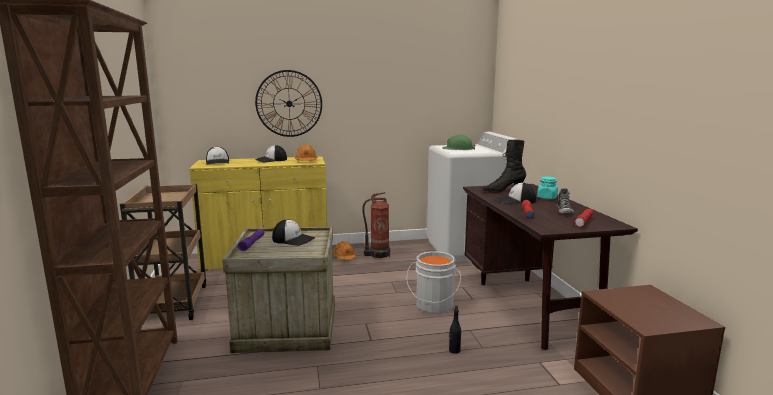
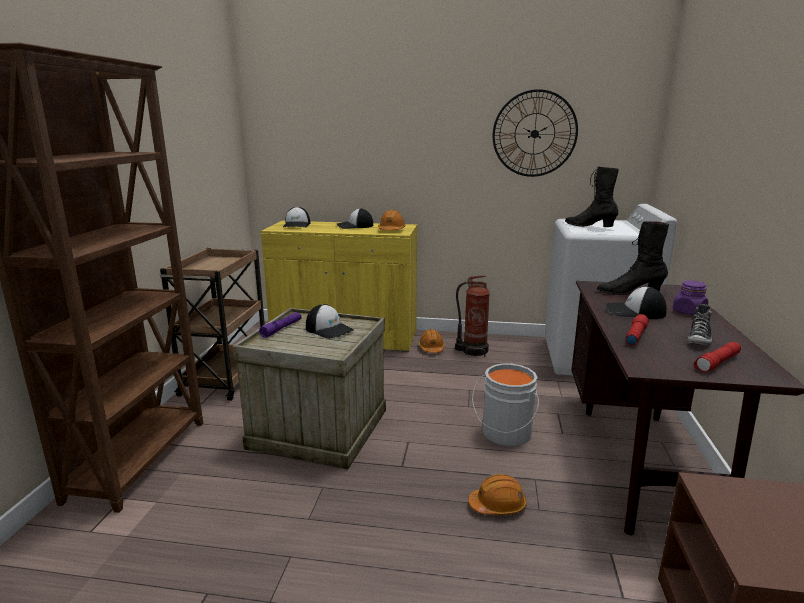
camera: 20 degrees right, 5 degrees up
wall clock [255,70,322,137] -> wall clock moved to [493,89,578,177]
green hard hat [442,135,476,150] -> black boot [565,167,619,227]
black bottle [449,305,461,354] -> orange hard hat [468,474,527,515]
turquoise jar [537,177,558,199] -> purple jar [673,280,708,315]

